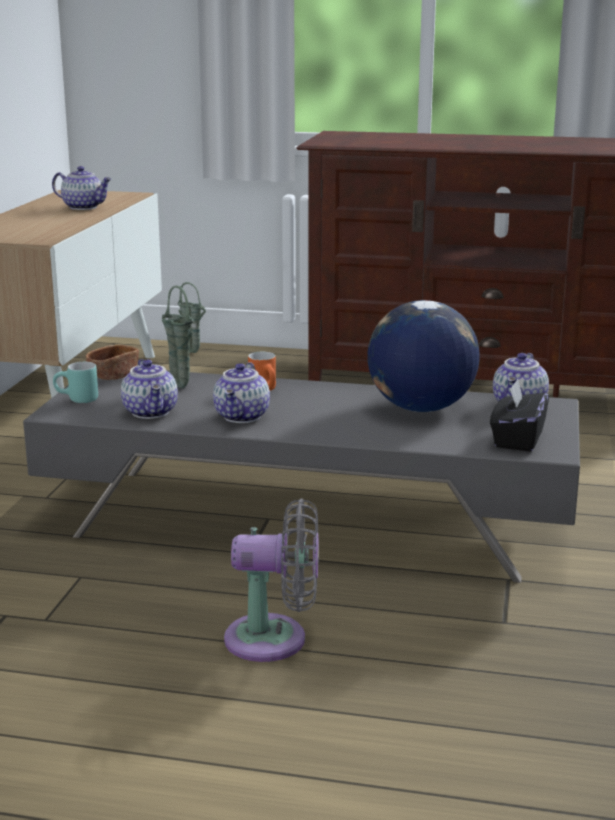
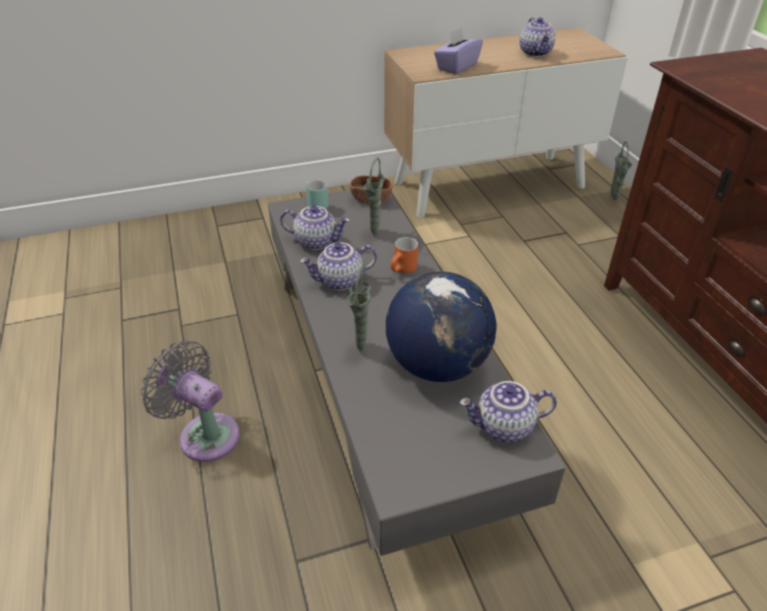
camera: 60 degrees right, 20 degrees up
teapot [121,359,178,419] -> teapot turned 120 degrees counterclockwise [280,205,350,250]
grey fan [224,499,319,662] -> grey fan turned 150 degrees clockwise [141,341,240,462]
black tissue box [490,379,549,452] -> none
none -> green vase [346,264,371,351]
none -> purple tissue box [434,27,483,74]

